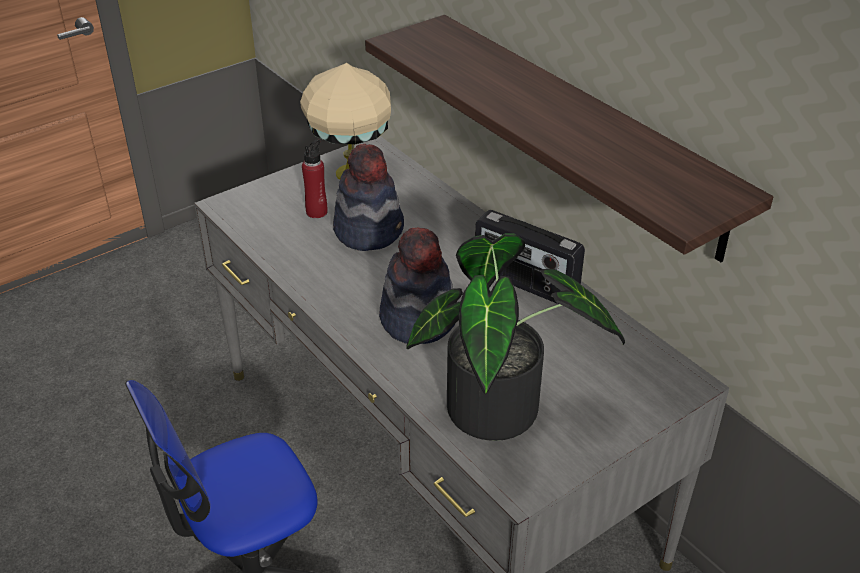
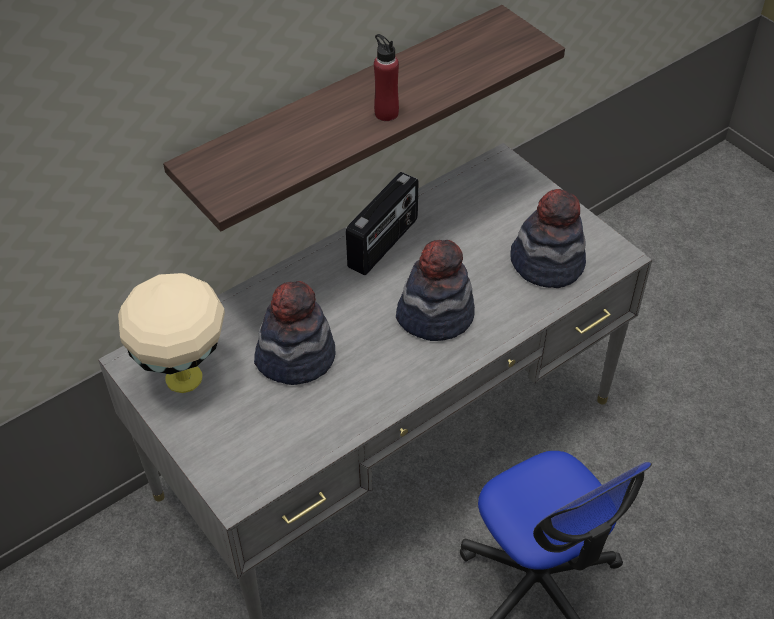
camera: 90 degrees left, 10 degrees up
red bottle [302,139,327,218] -> red bottle moved to [374,34,399,121]
potted plant [406,233,625,441] -> hat [510,189,586,288]

